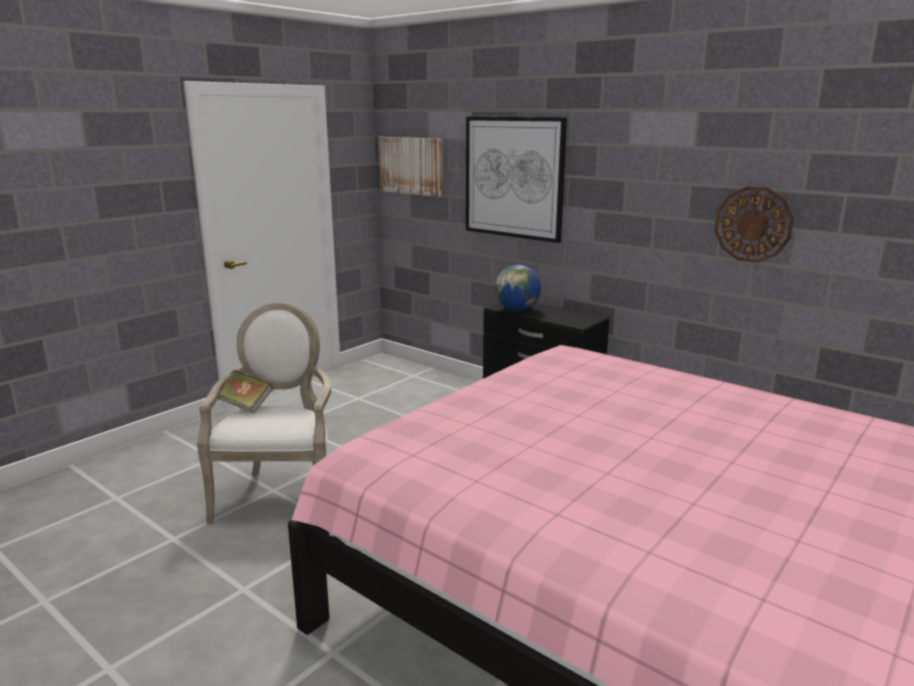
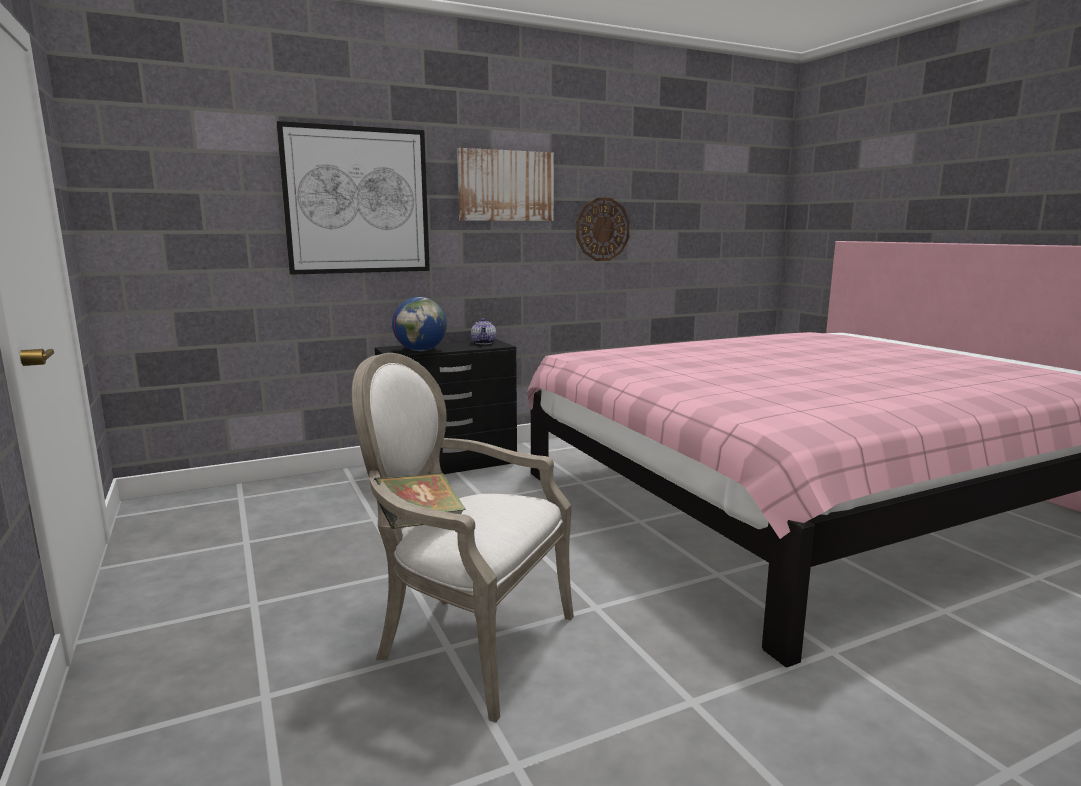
camera: 65 degrees left, 5 degrees down
picture [379,137,443,197] -> picture moved to [457,148,554,221]
none -> teapot [471,318,496,344]

